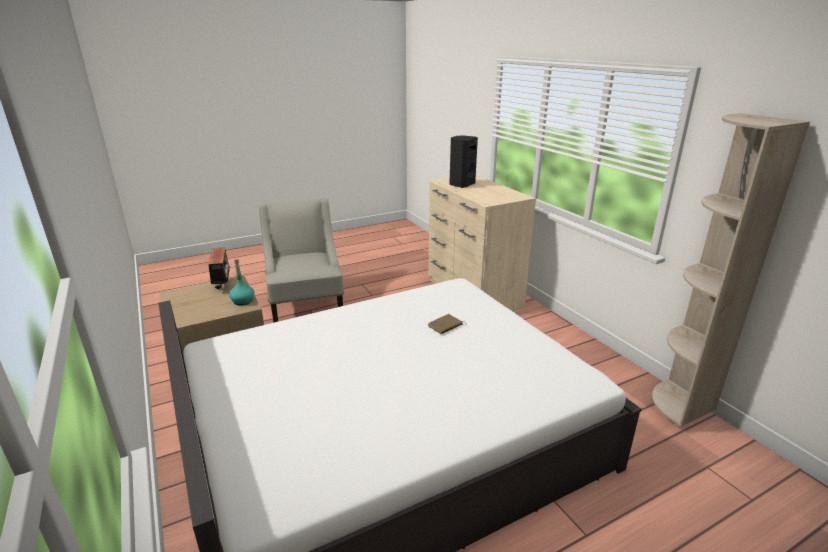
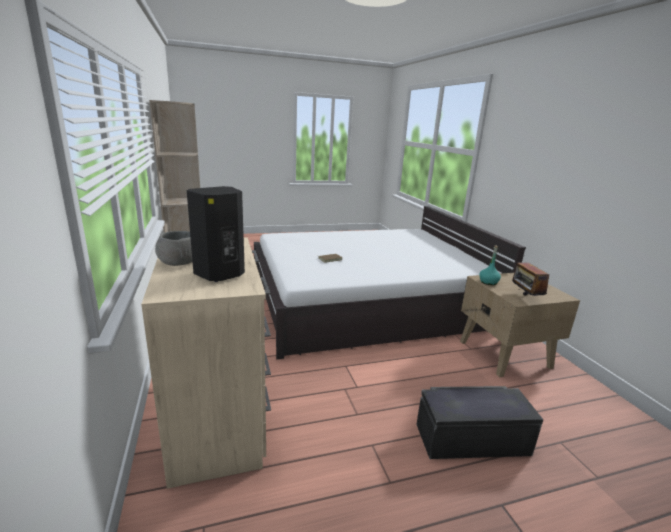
camera: 170 degrees left, 5 degrees down
grey armchair [258,198,344,322] -> black storage box [416,386,544,459]
none -> grey bowl [155,231,192,266]

